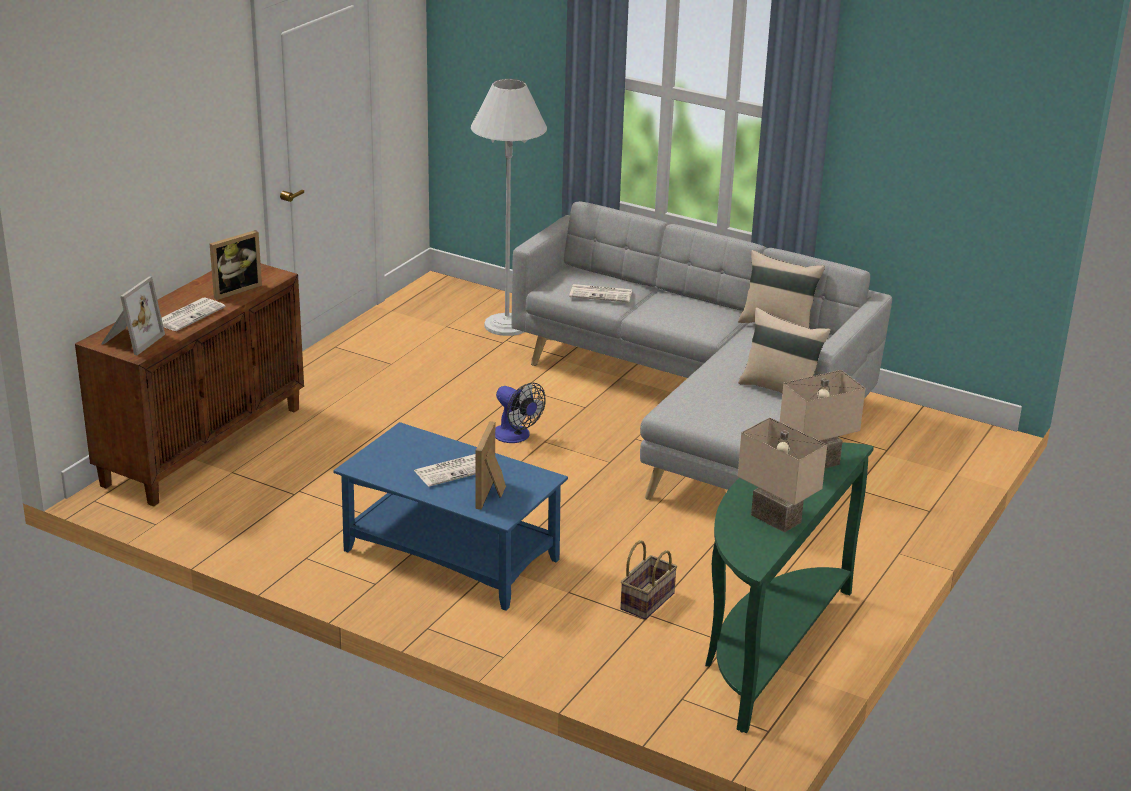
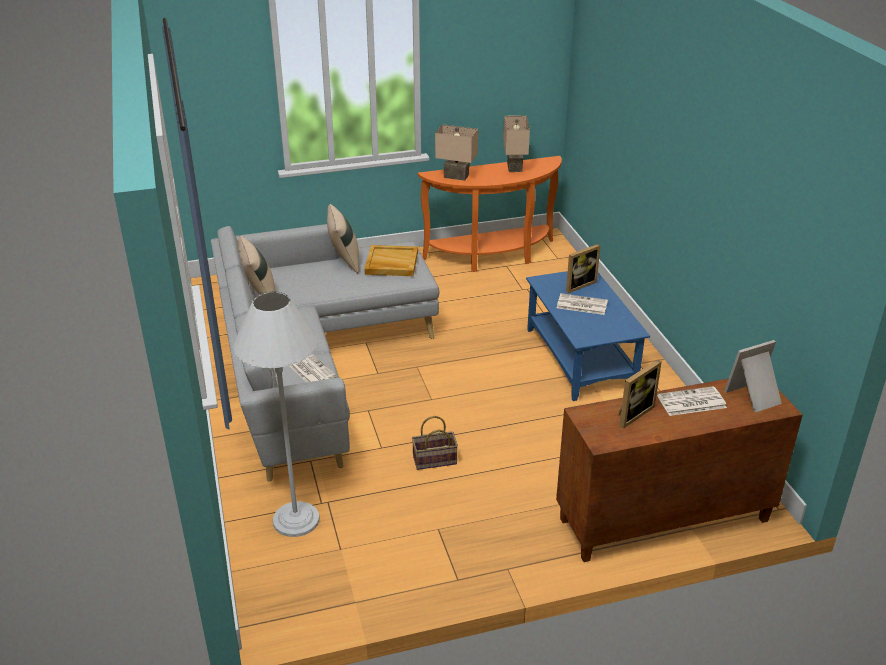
camera: 135 degrees left, 5 degrees up
picture frame [210,230,262,300] -> picture frame turned 135 degrees clockwise [617,360,662,429]
fan [495,383,546,443] -> none
basket [620,540,677,620] -> basket moved to [412,416,458,470]
green console table [705,443,874,733] -> orange console table [418,156,562,272]
none -> beige tray [364,245,418,276]

